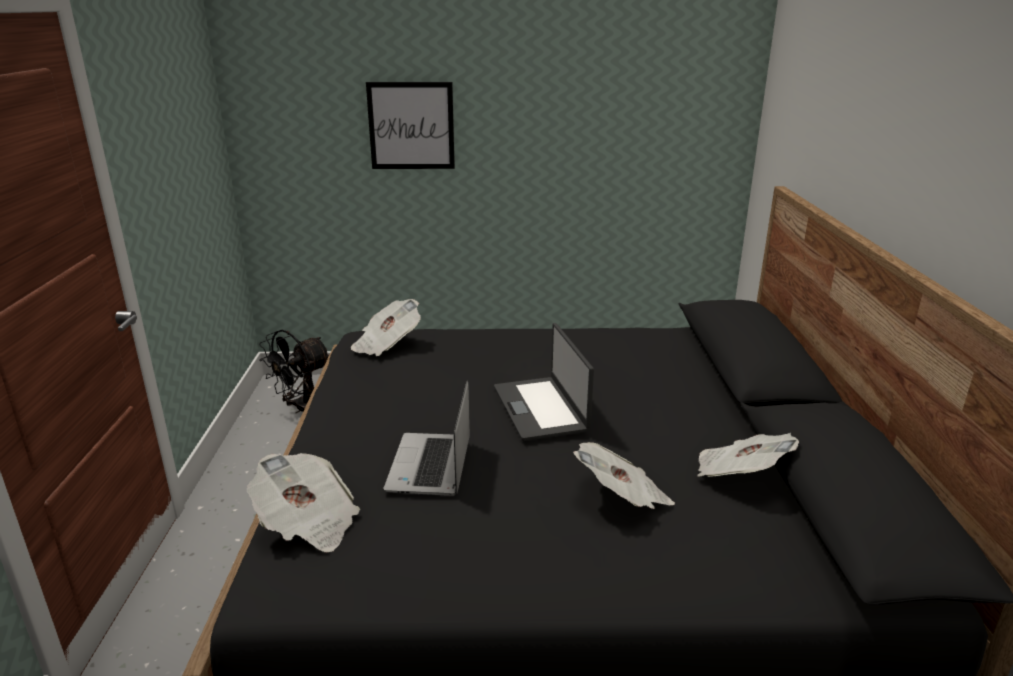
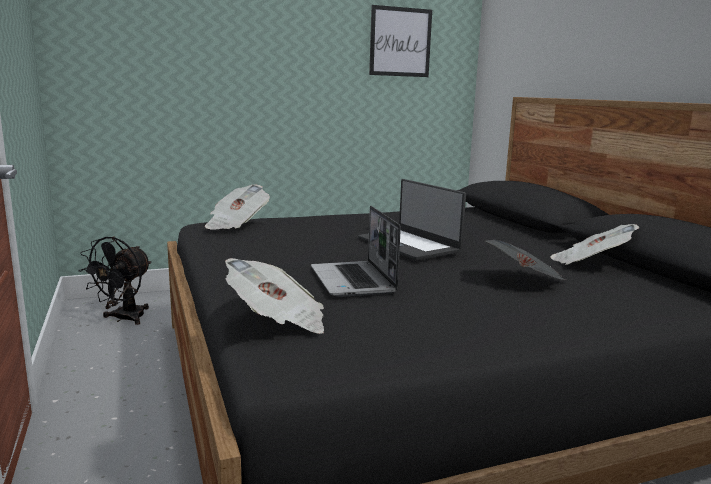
camera: 20 degrees left, 10 degrees down
picture [366,82,455,169] -> picture moved to [369,5,432,77]

